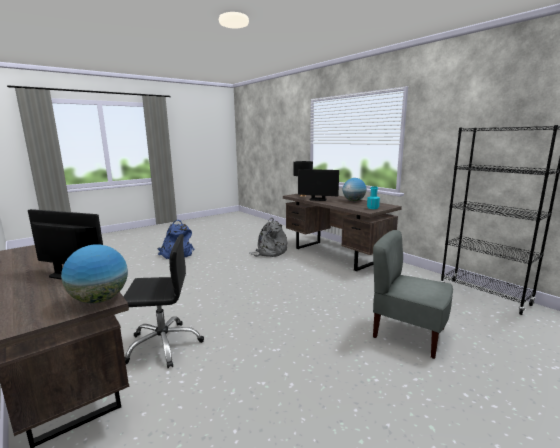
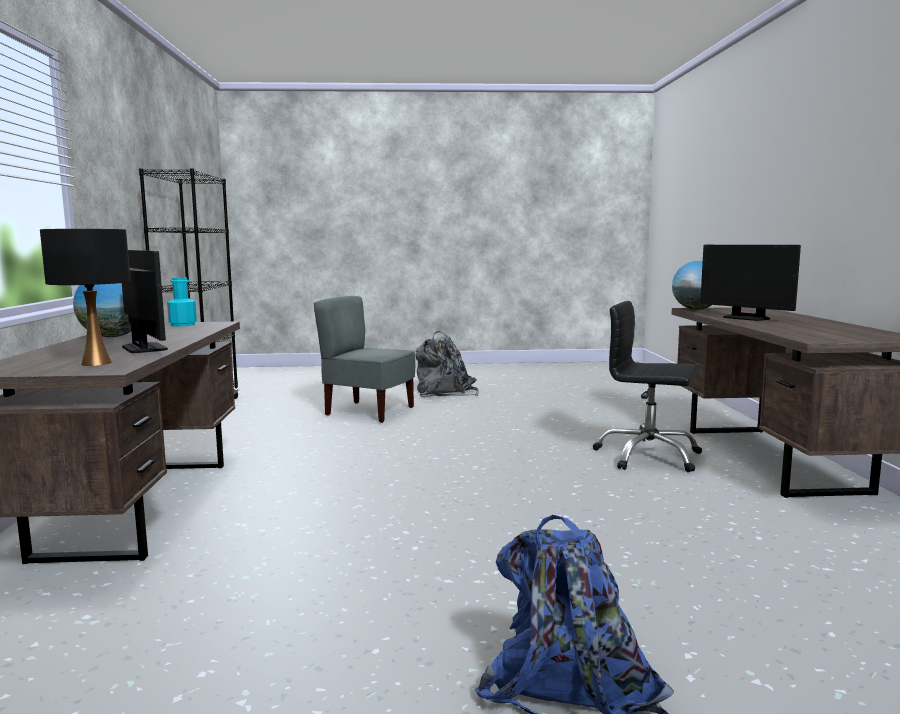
camera: 145 degrees left, 5 degrees down
grey backpack [249,217,287,257] -> grey backpack moved to [415,331,479,397]
grey chair [373,230,453,359] -> grey chair turned 135 degrees clockwise [313,296,415,423]

